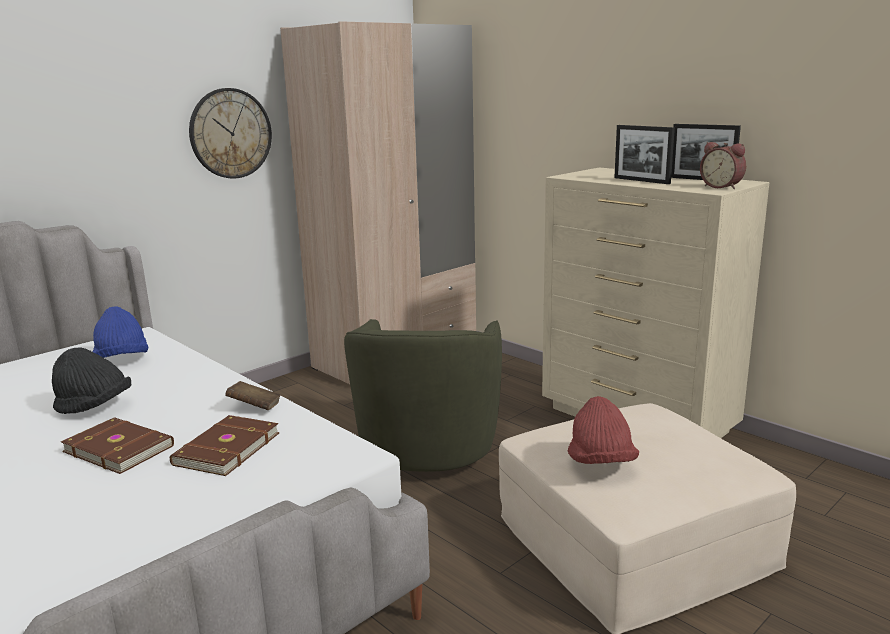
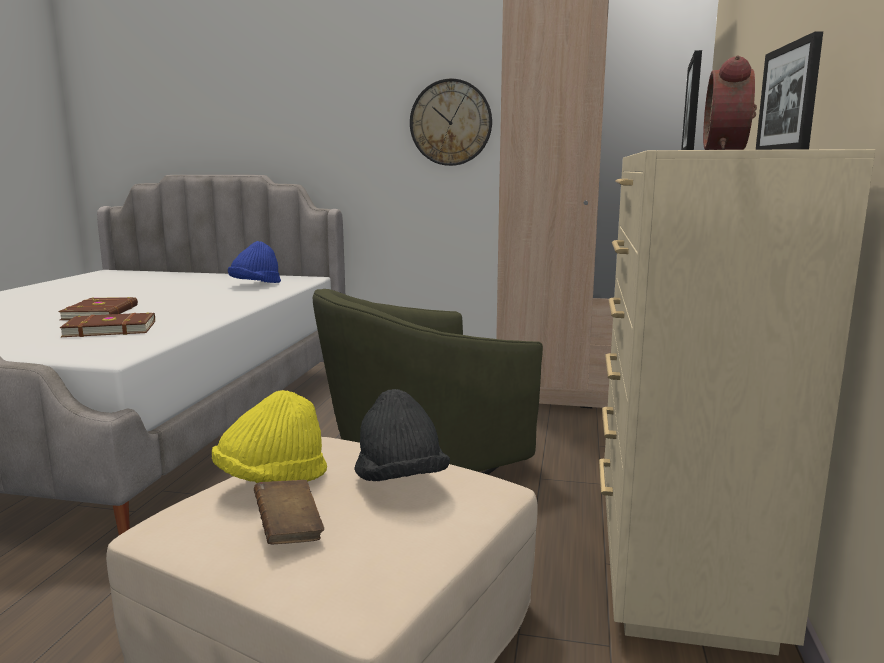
camera: 55 degrees right, 5 degrees down
black hat [52,347,131,414] -> black hat moved to [354,389,450,481]
brown book [225,381,281,410] -> brown book moved to [254,480,324,544]
red hat [568,396,639,464] -> yellow hat [212,390,327,483]

